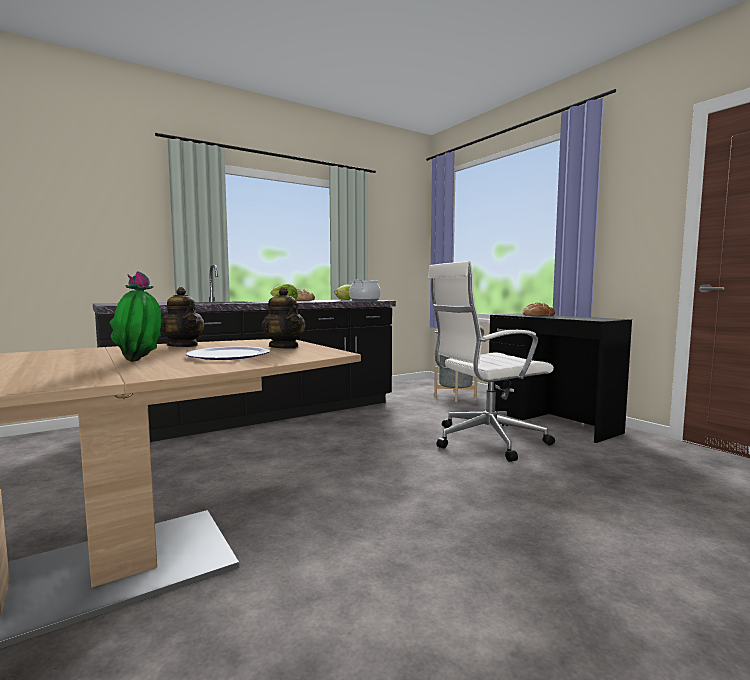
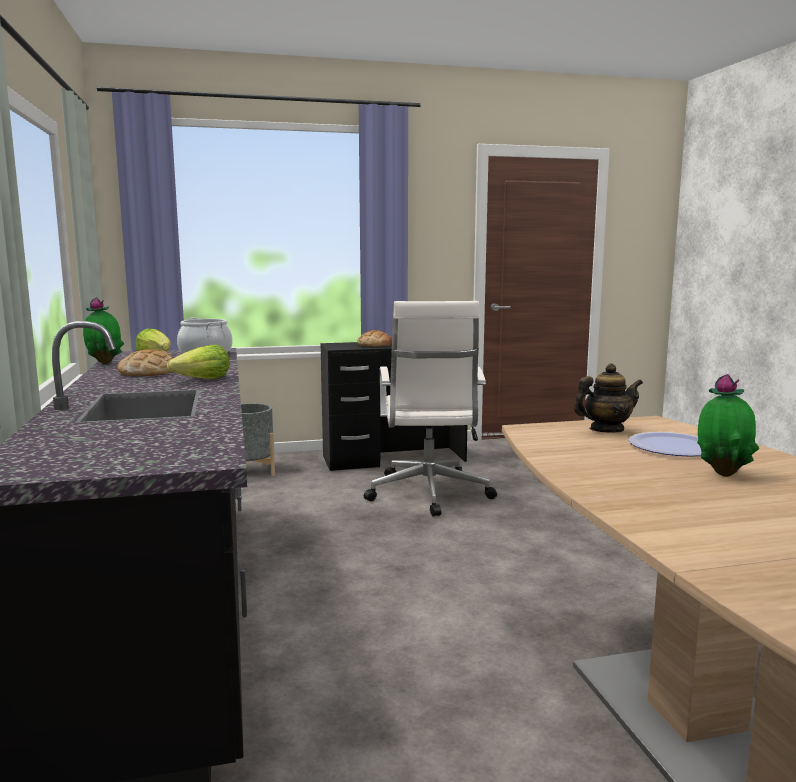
camera: 70 degrees left, 5 degrees up
teapot [161,287,205,347] -> none
none -> potted plant [83,297,124,364]

